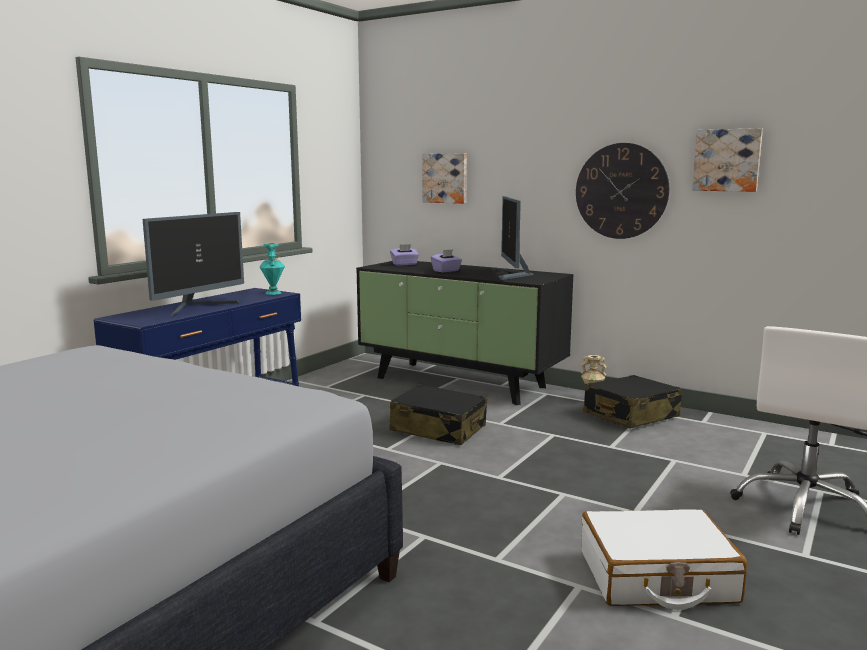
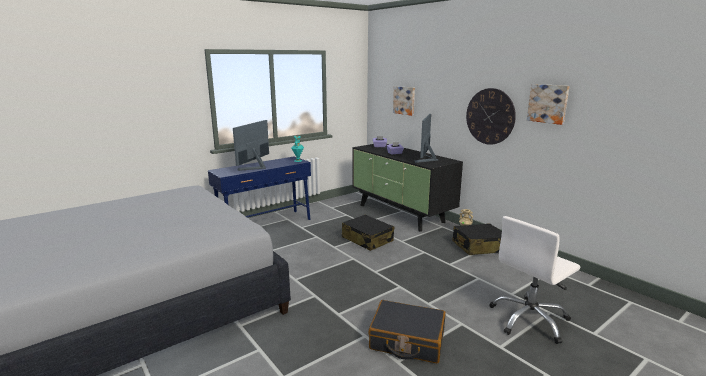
camera: 20 degrees right, 5 degrees up
monitor [143,212,244,316] -> monitor turned 150 degrees clockwise [233,120,269,171]
white suitcase [581,509,747,610] -> black suitcase [368,300,446,363]

